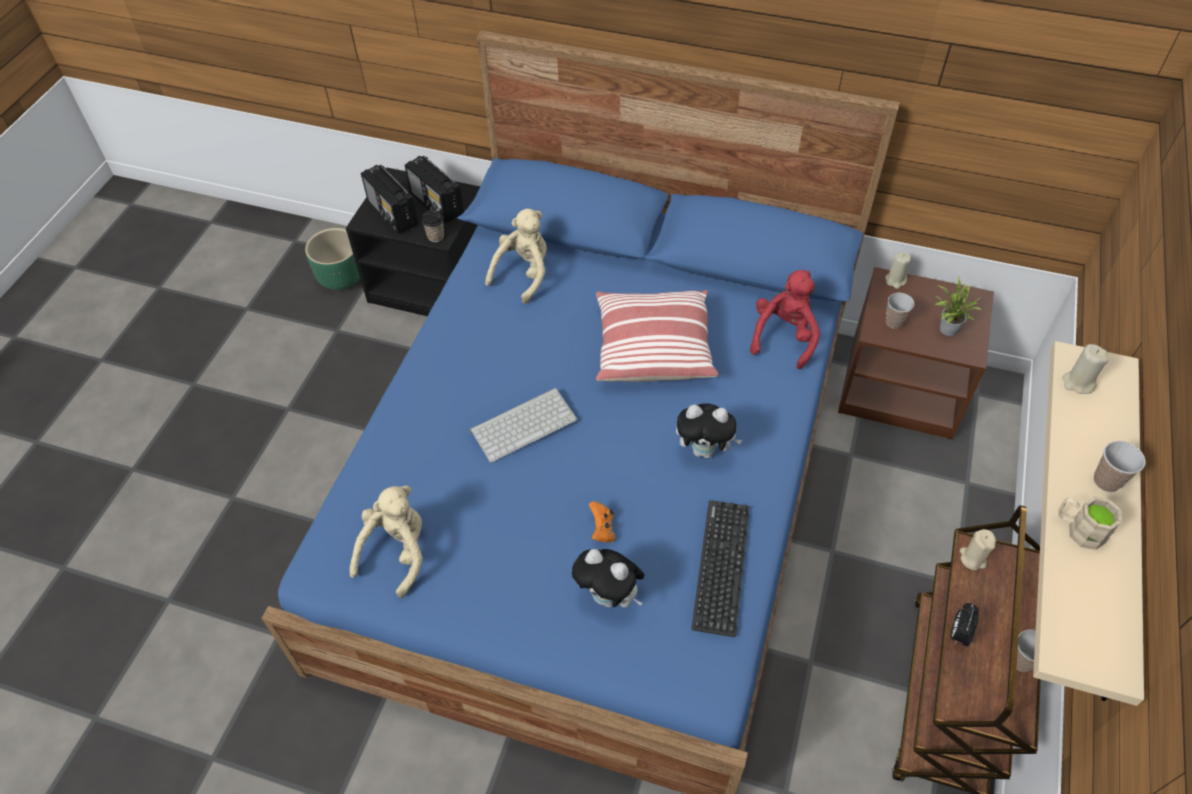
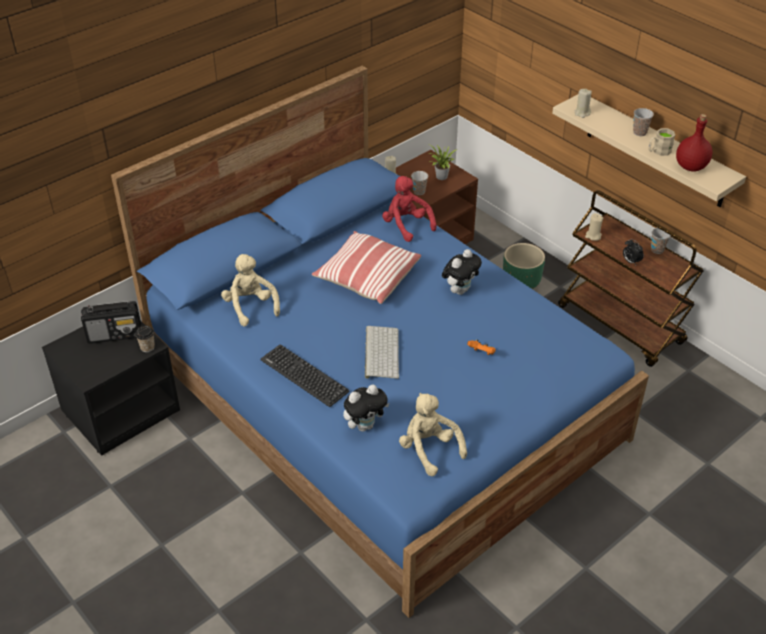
camera: 60 degrees left, 10 degrees down
green planter [305,228,360,290] -> green planter moved to [503,243,545,289]
radio [361,165,418,234] -> none
plush toy [572,549,644,608] -> plush toy moved to [343,384,390,432]
keyboard [691,500,750,637] -> keyboard moved to [260,344,350,407]
none -> red bottle [676,114,713,172]

